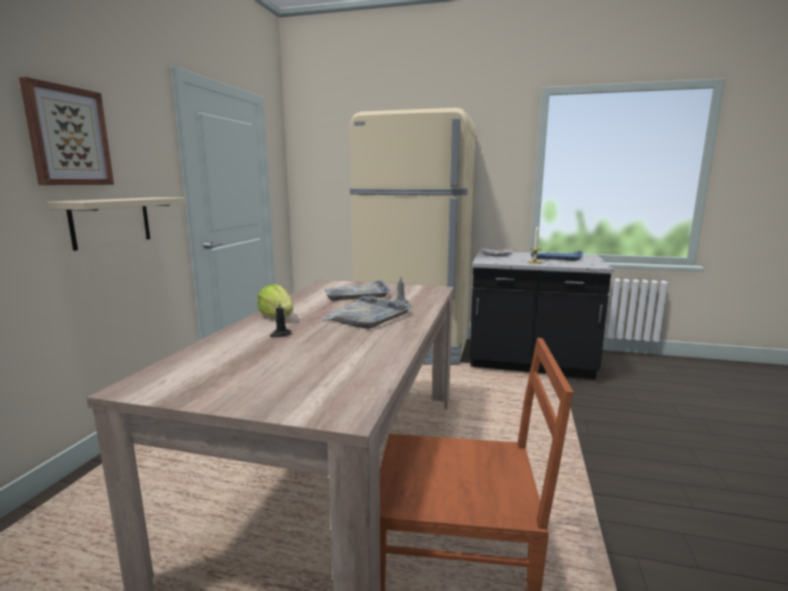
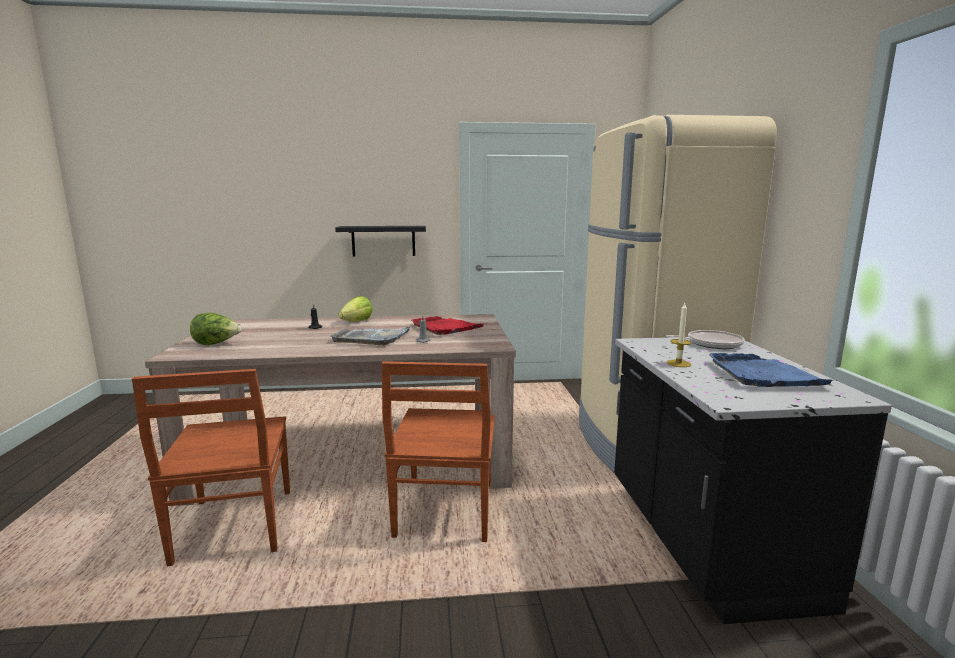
camera: 70 degrees right, 0 degrees up
picture [19,77,114,185] -> none
beige shelf [47,197,186,251] -> black shelf [335,226,426,257]
grey tray [325,280,391,301] -> red tray [411,316,484,335]
none -> lettuce [190,313,242,345]
none -> brown chair [382,361,495,542]

